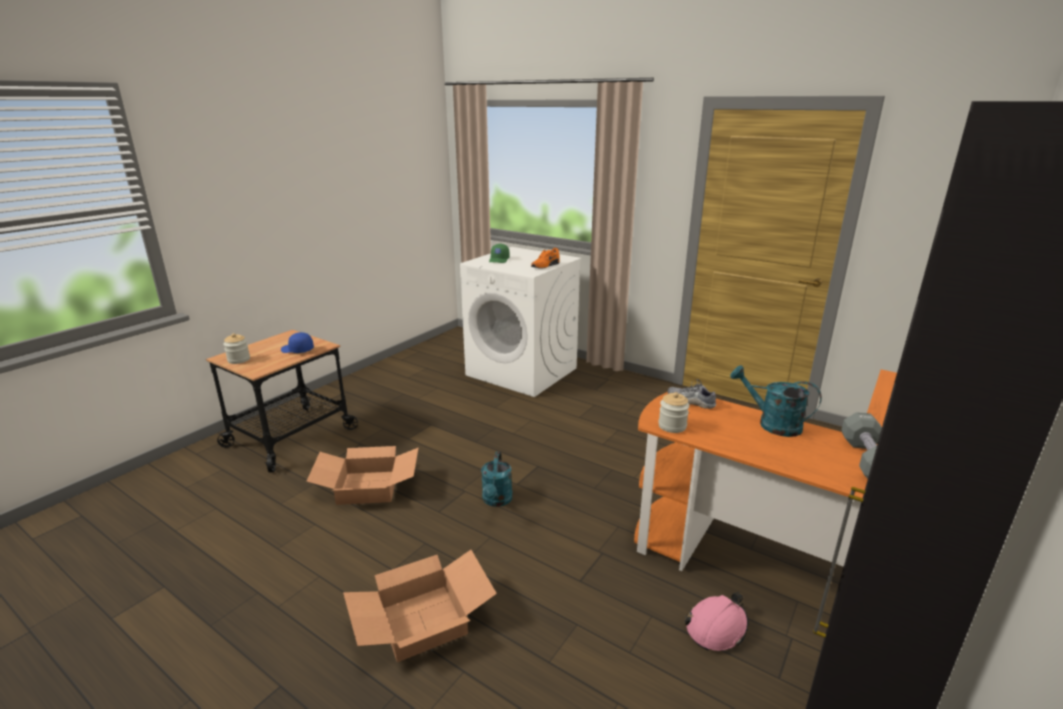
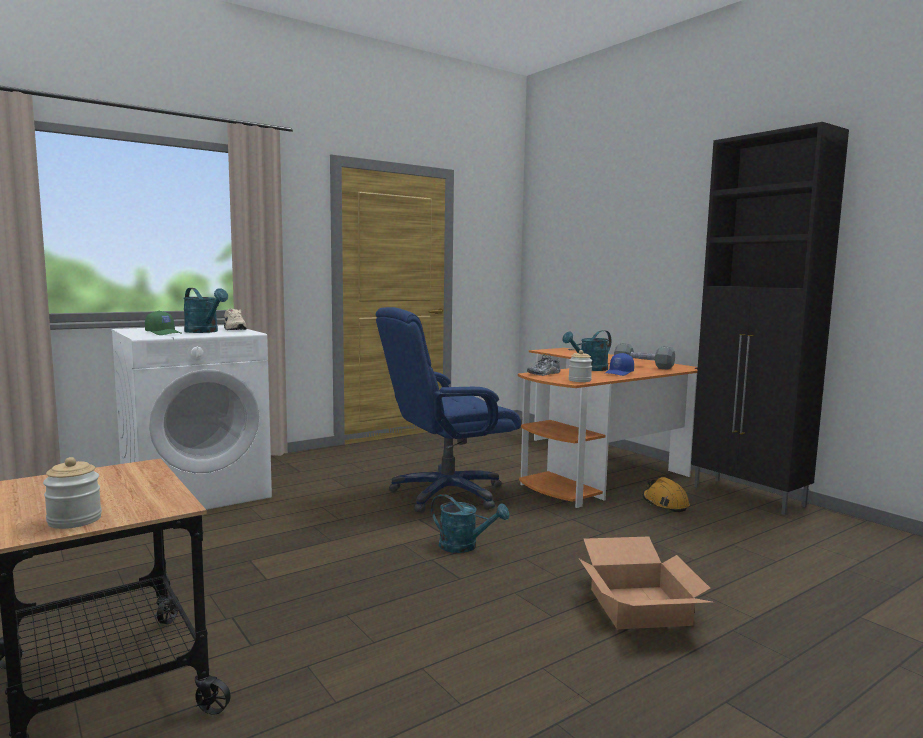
camera: 70 degrees left, 15 degrees down
blue cap [281,332,314,353] -> blue cap moved to [605,353,634,376]
cardboard box [306,446,419,505] -> none
orange shoe [531,248,560,269] -> beige shoe [224,308,247,330]
pink hard hat [685,592,749,651] -> orange hard hat [643,477,689,512]
none -> turquoise watering can [184,288,228,333]
none -> blue office chair [376,307,521,513]

